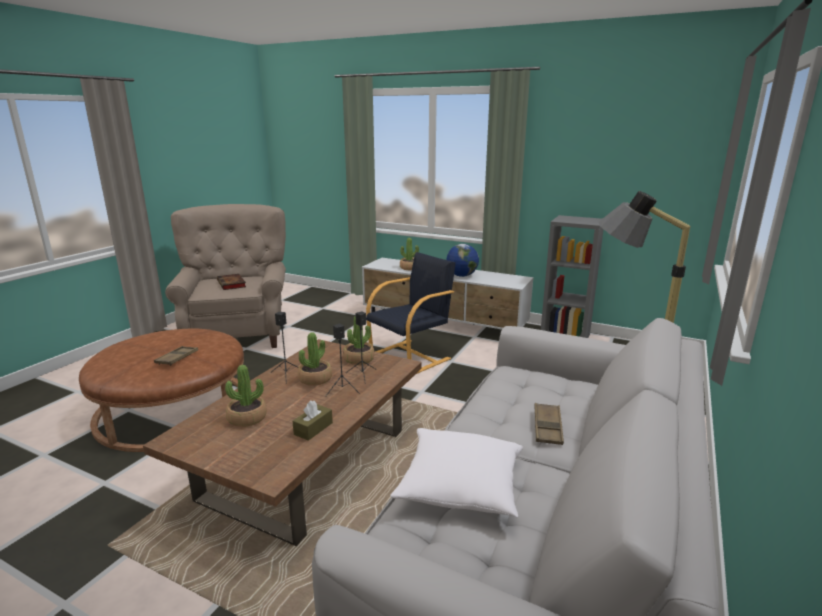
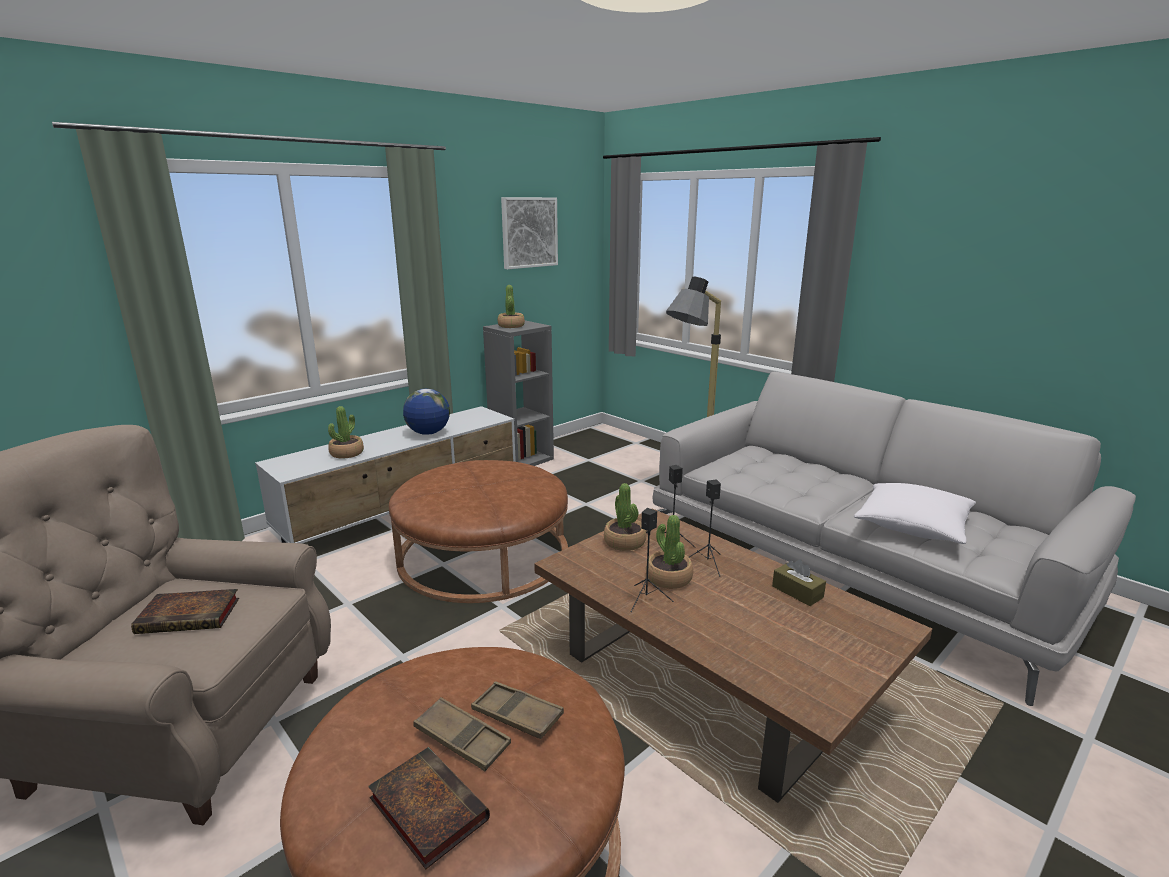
camera: 70 degrees left, 0 degrees up
potted plant [225,365,267,427] -> potted plant moved to [498,285,525,328]
black armchair [366,252,456,374] -> brown ottoman [389,460,568,603]
brown tray [535,403,564,445] -> brown tray moved to [413,697,511,771]
none -> book [368,747,490,869]
none -> picture [501,197,558,269]

